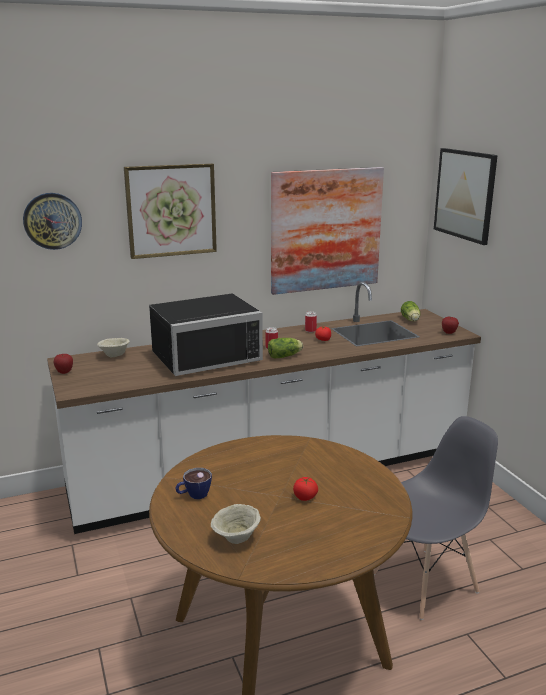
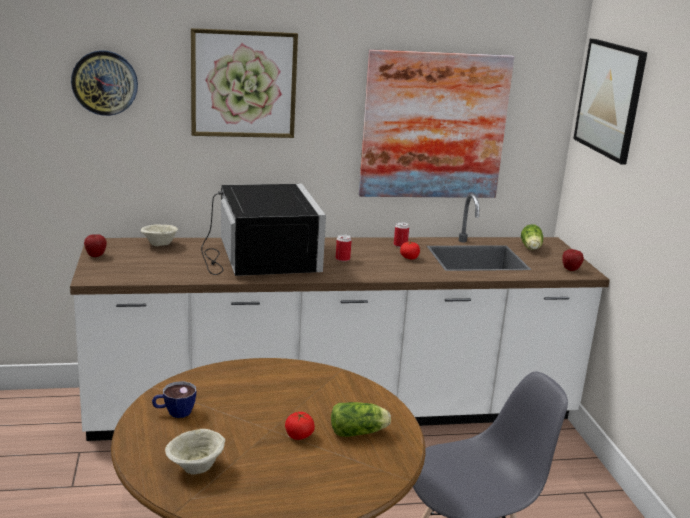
camera: 10 degrees right, 0 degrees up
black microwave [149,293,263,376] -> black microwave turned 90 degrees counterclockwise [201,184,326,276]
lettuce [268,338,303,359] -> lettuce moved to [331,402,391,437]

